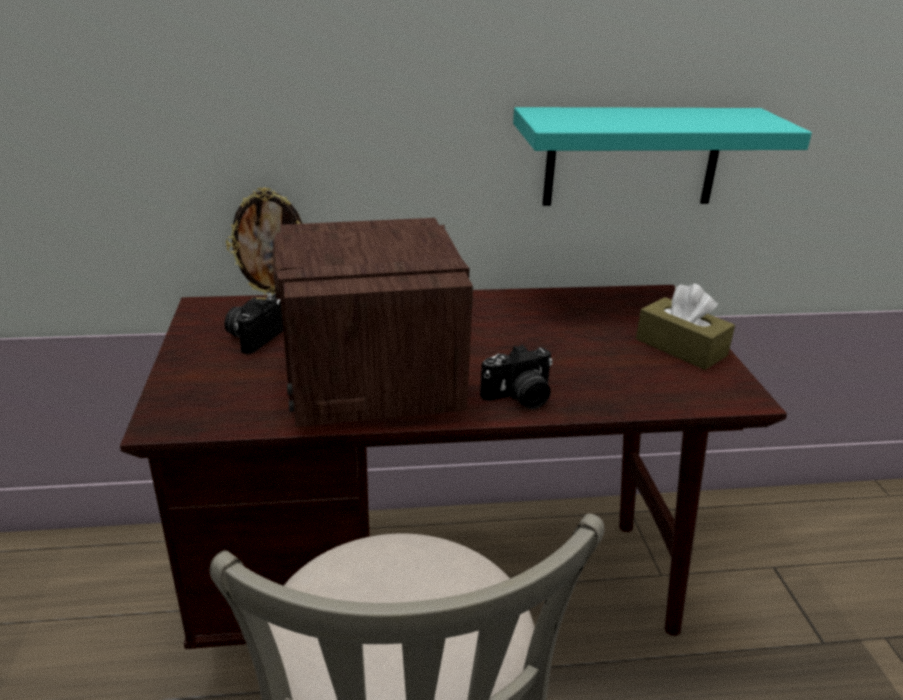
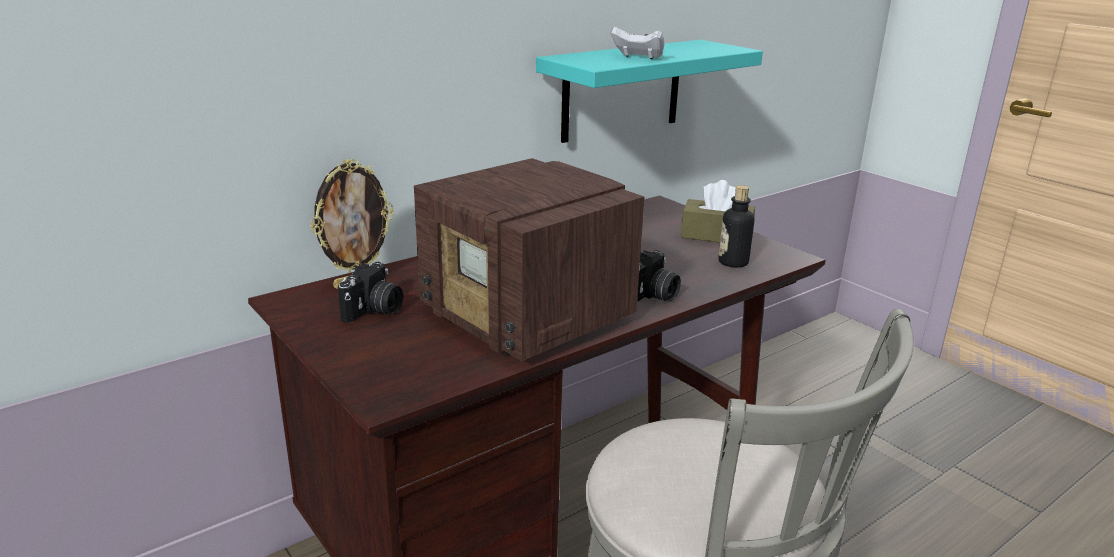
camera: 30 degrees left, 5 degrees down
camera [225,293,283,354] -> camera turned 150 degrees counterclockwise [338,262,403,323]
none -> white game controller [611,27,664,59]
none -> bottle [718,185,755,268]

